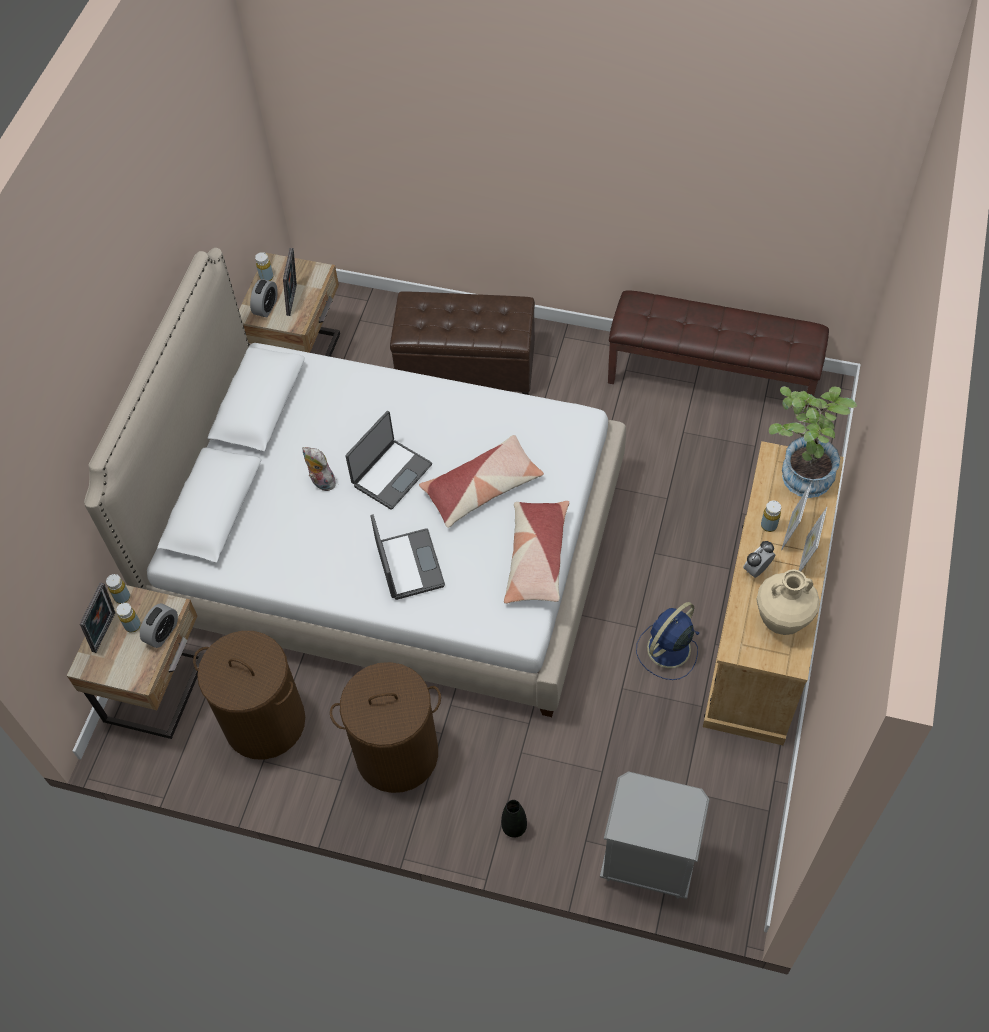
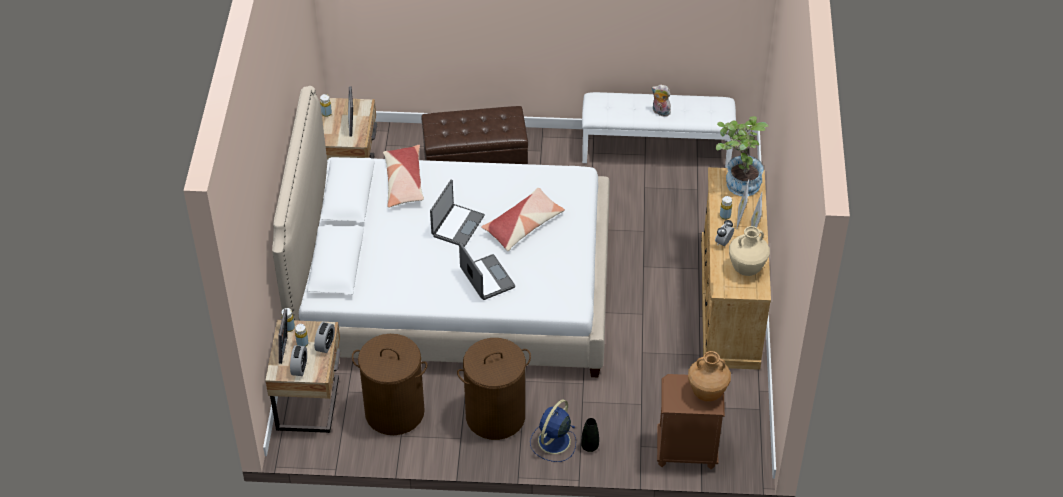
camera: 15 degrees left, 10 degrees down
alarm clock [250,279,278,317] -> alarm clock moved to [290,345,307,376]
plush toy [302,447,337,491] -> plush toy moved to [651,84,672,117]
pillow [504,501,569,604] -> pillow moved to [383,145,424,208]
grey nightstand [600,771,710,899] -> brown nightstand [657,374,725,469]
brown bench [608,290,829,408] -> white bench [582,92,736,168]
blue fan [636,602,700,680] -> blue fan moved to [530,400,576,462]
none -> brown vase [688,351,731,402]

